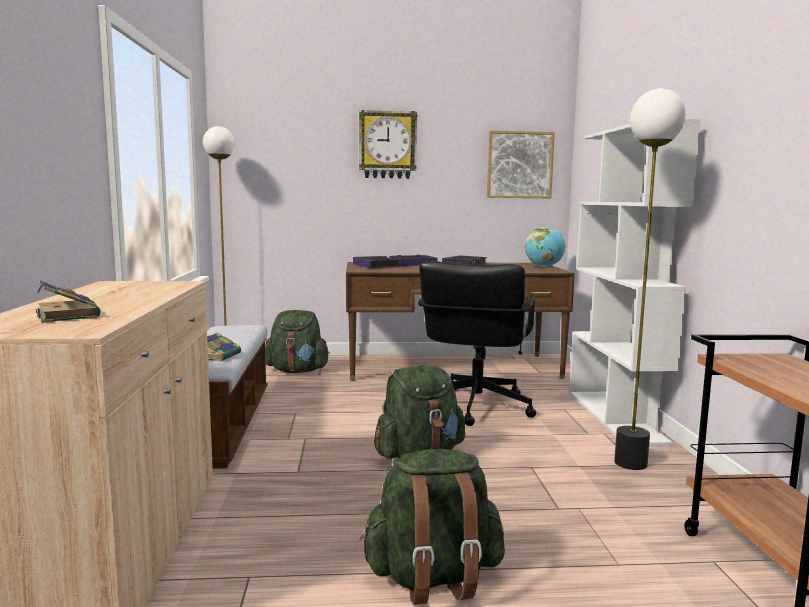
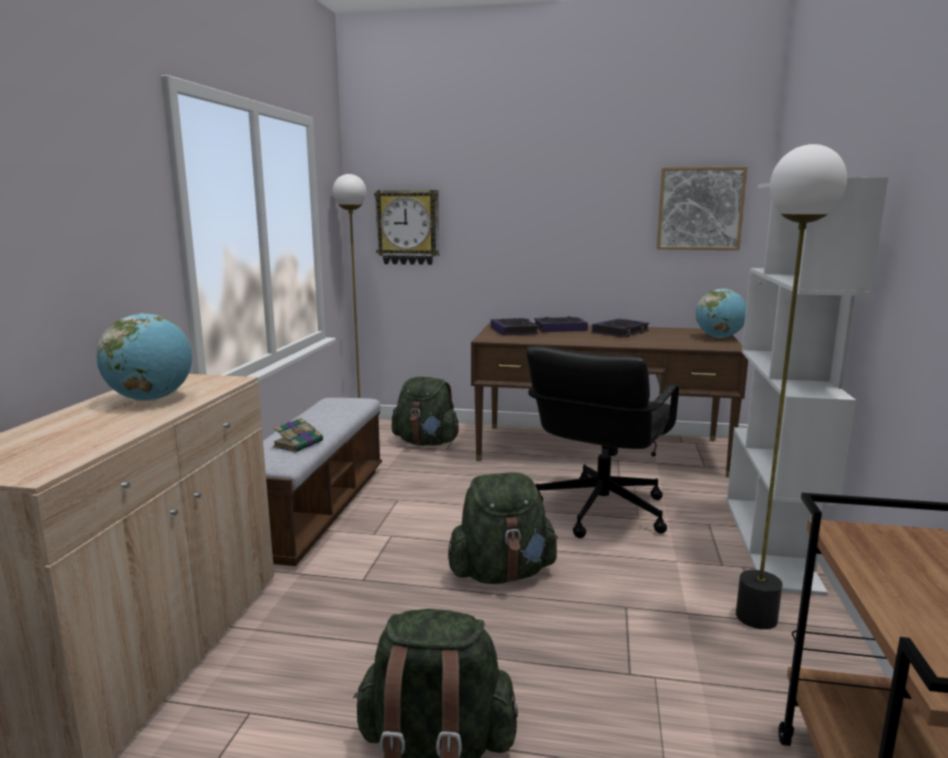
camera: 15 degrees right, 5 degrees up
book [36,280,100,323] -> none
wall clock [359,110,417,179] -> wall clock moved to [374,190,439,265]
none -> globe [97,313,192,401]

